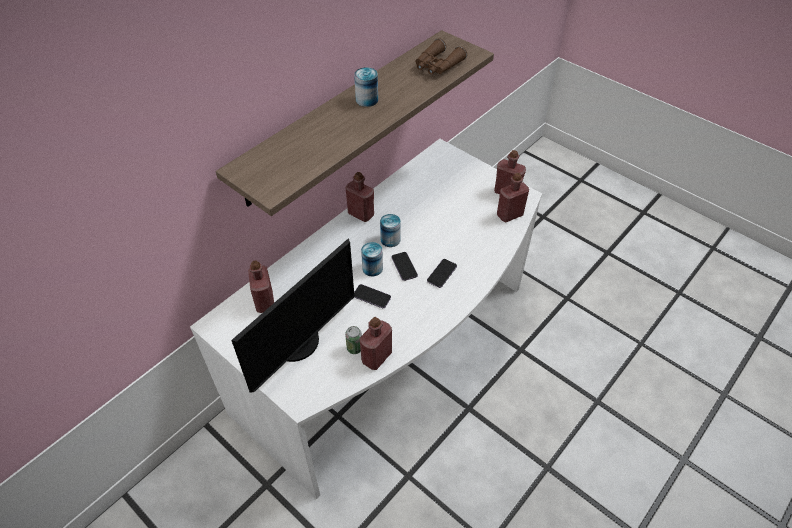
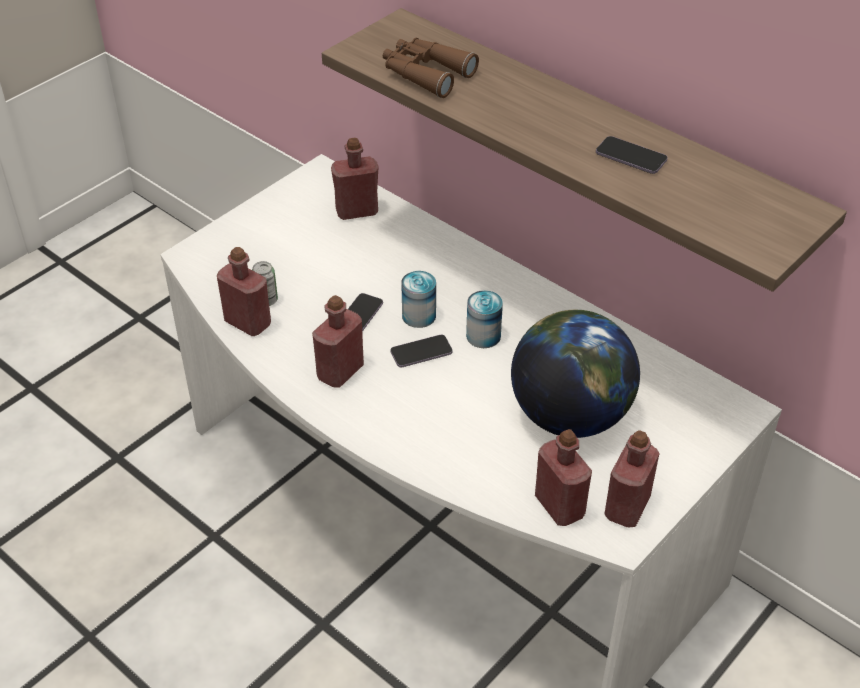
camera: 90 degrees right, 5 degrees down
monitor [231,238,355,392] -> none
red bottle [345,172,374,222] -> red bottle moved to [312,295,364,388]
can [354,67,378,107] -> none
brown binoculars [416,38,467,75] -> brown binoculars moved to [383,38,479,98]
phone [427,259,457,288] -> phone moved to [596,136,668,174]
none -> globe [511,310,640,438]

